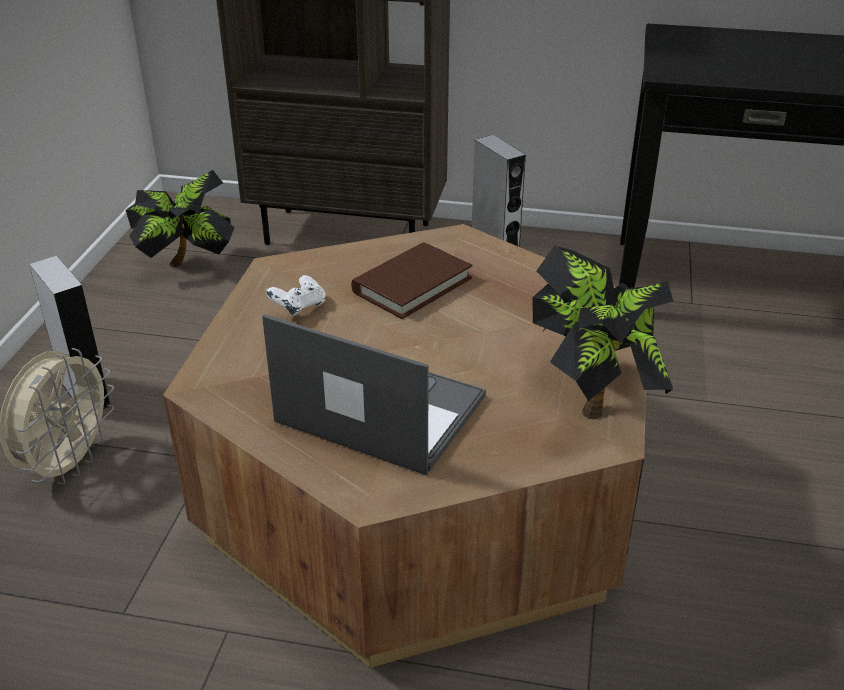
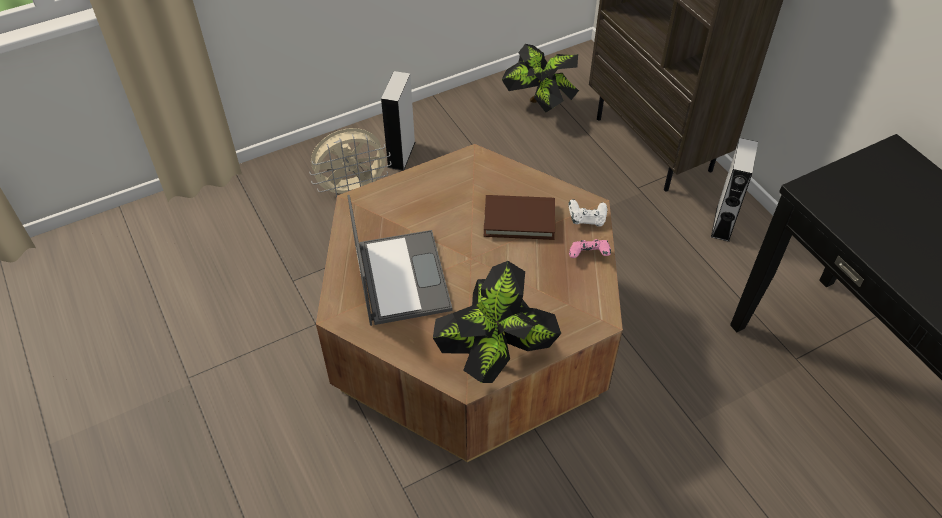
camera: 50 degrees right, 15 degrees up
white game controller [266,275,325,316] -> white game controller moved to [569,199,607,227]
none -> pink game controller [569,239,611,258]

